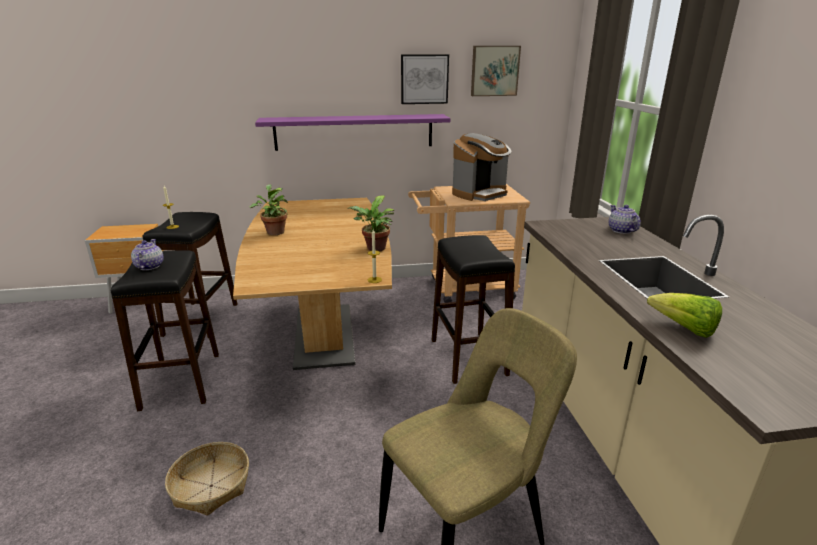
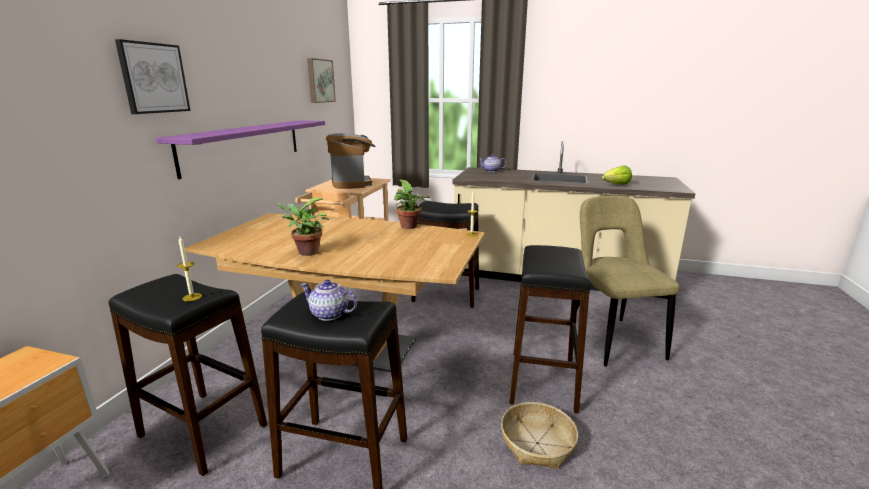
camera: 65 degrees left, 5 degrees down
picture [401,54,449,104] -> picture moved to [115,39,190,114]
none -> black stool [509,245,590,414]

